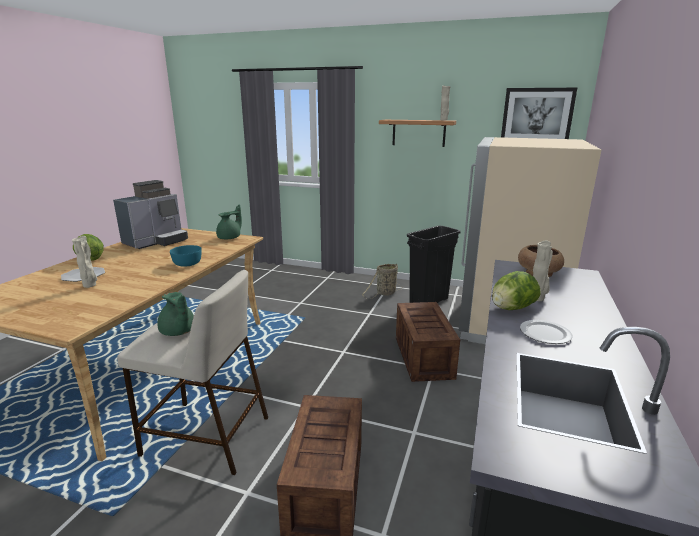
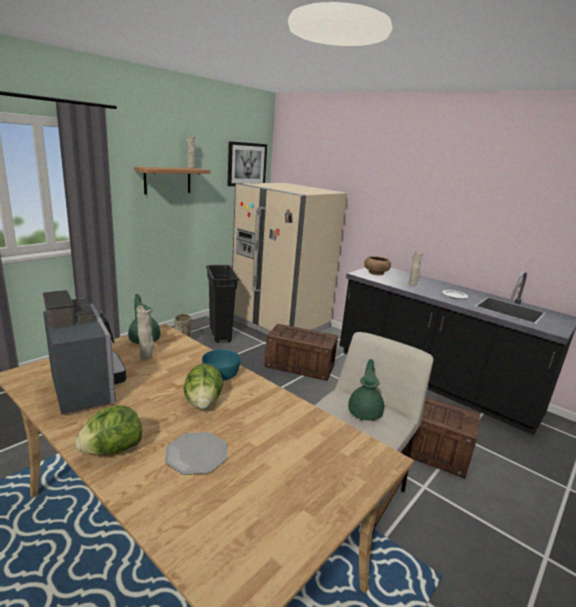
camera: 70 degrees left, 0 degrees up
beige vase [72,236,97,288] -> beige vase moved to [137,305,154,360]
green teapot [157,292,194,336] -> green teapot turned 60 degrees counterclockwise [348,359,384,421]
lettuce [492,271,540,310] -> lettuce moved to [184,363,223,410]

